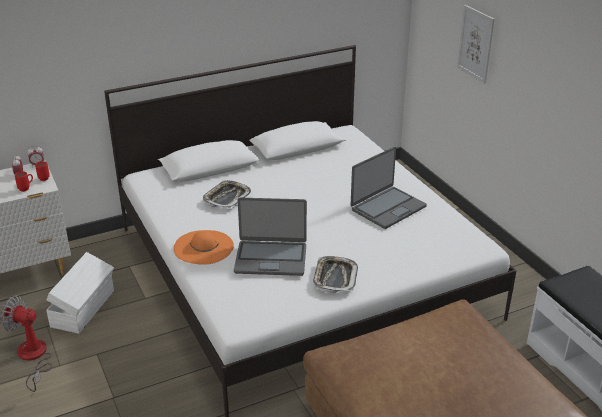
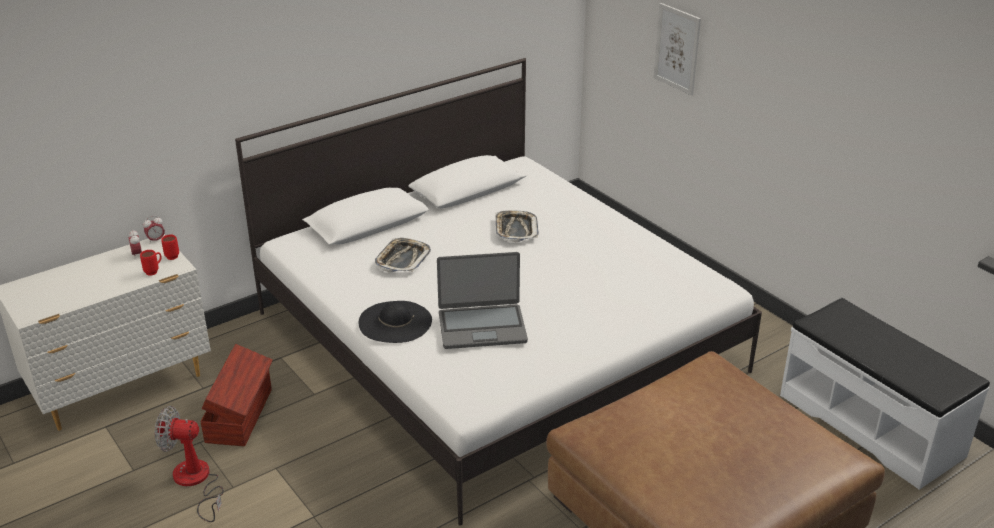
camera: 10 degrees left, 0 degrees up
white storage box [46,252,114,334] -> brown storage box [201,344,273,446]
orange hat [174,230,234,265] -> black hat [359,301,432,343]
tray [313,256,358,293] -> tray moved to [495,210,539,242]
laptop [351,147,427,229] -> none

